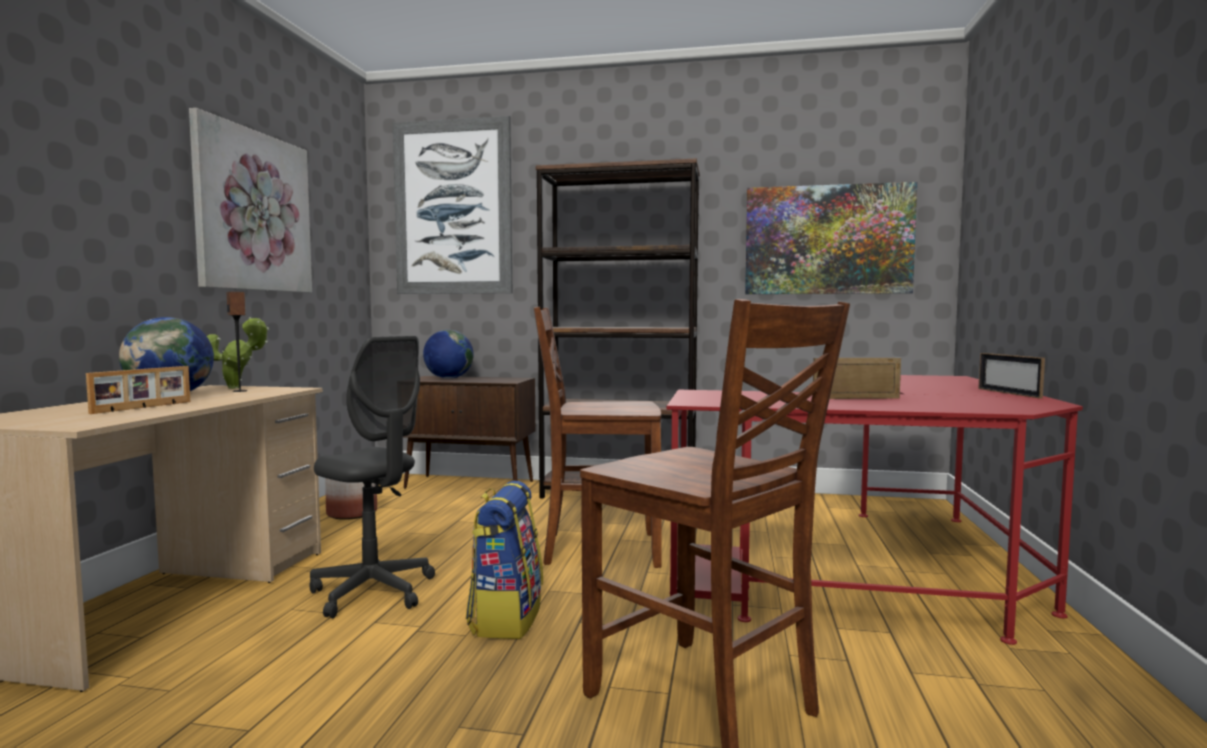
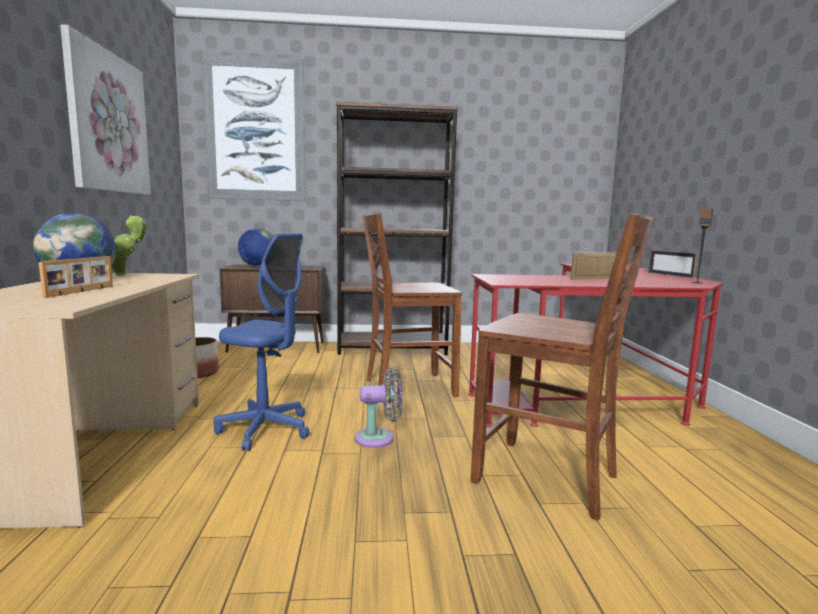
camera: 15 degrees left, 5 degrees up
speaker [227,292,247,392] -> speaker moved to [692,208,713,284]
grey office chair [310,336,435,618] -> blue office chair [214,233,309,451]
backpack [466,481,543,639] -> grey fan [355,368,402,448]
picture [745,182,917,294] -> none

